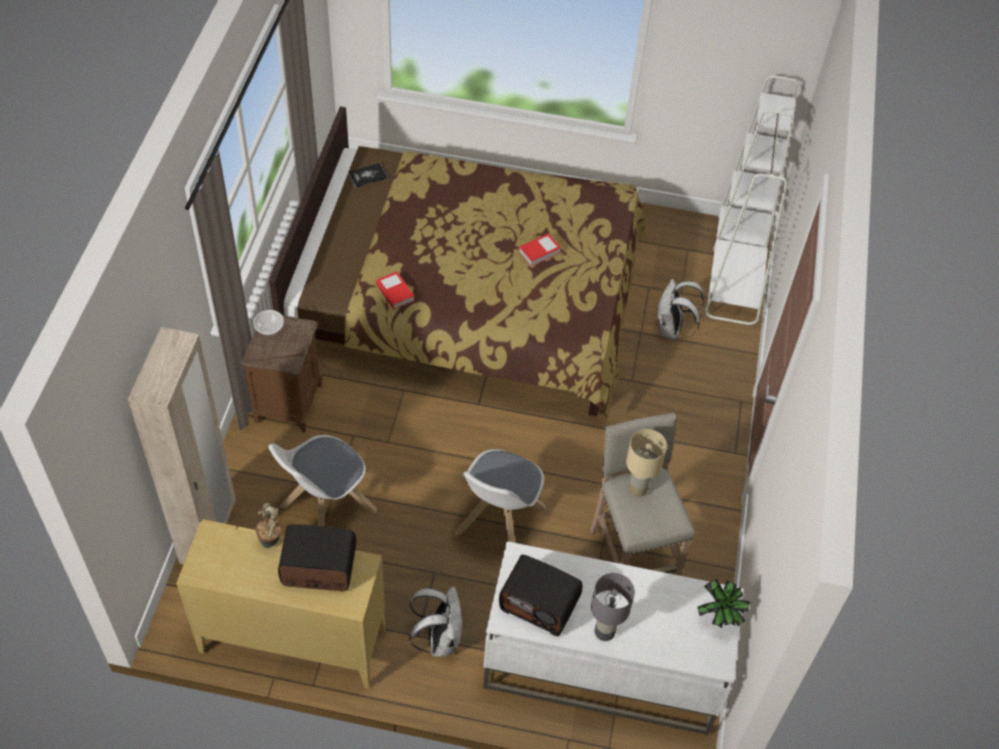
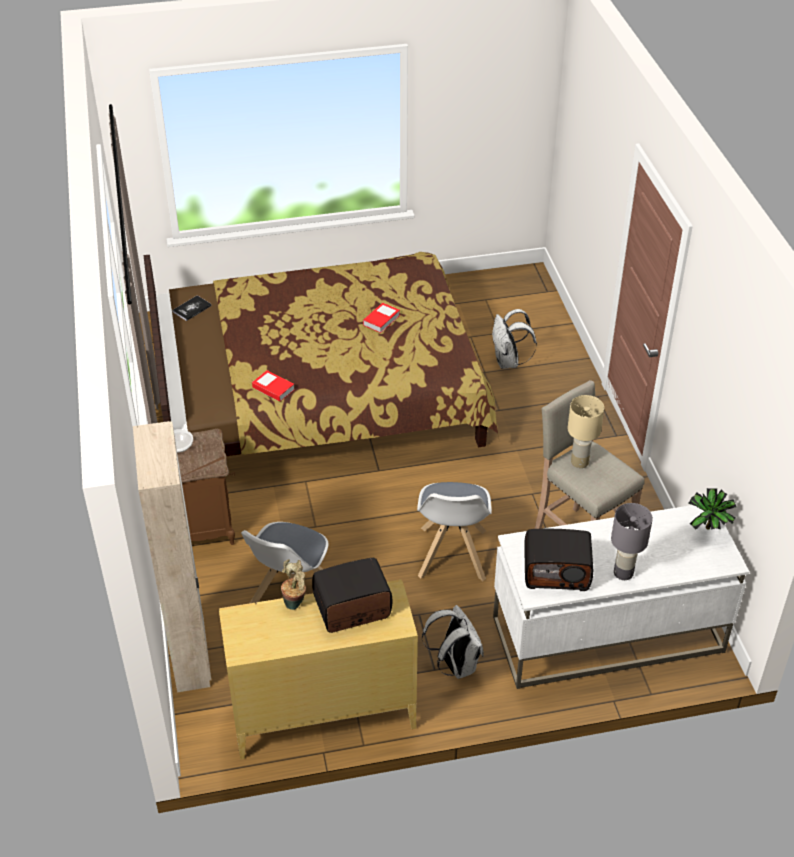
camera: 20 degrees left, 10 degrees down
white clothes rack [705,75,797,325] -> none

